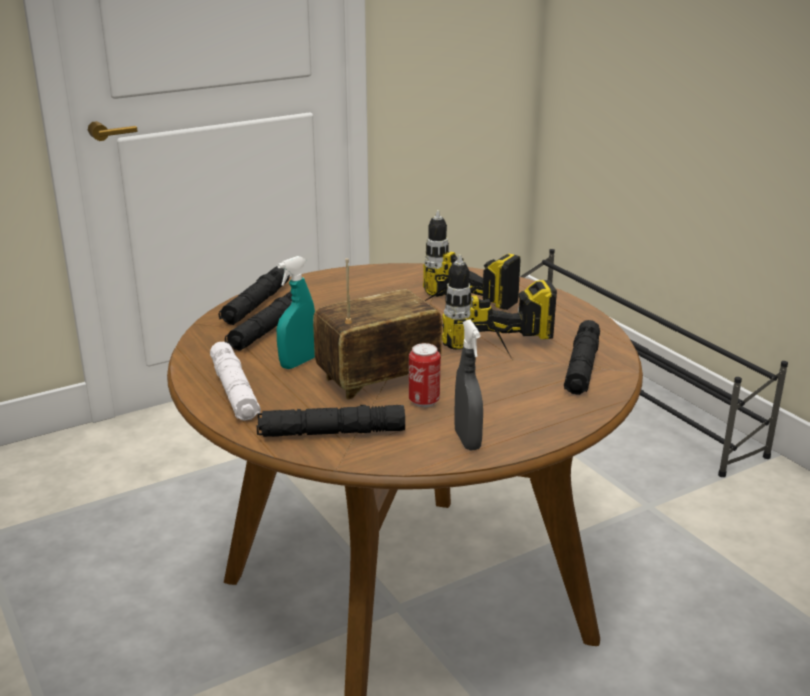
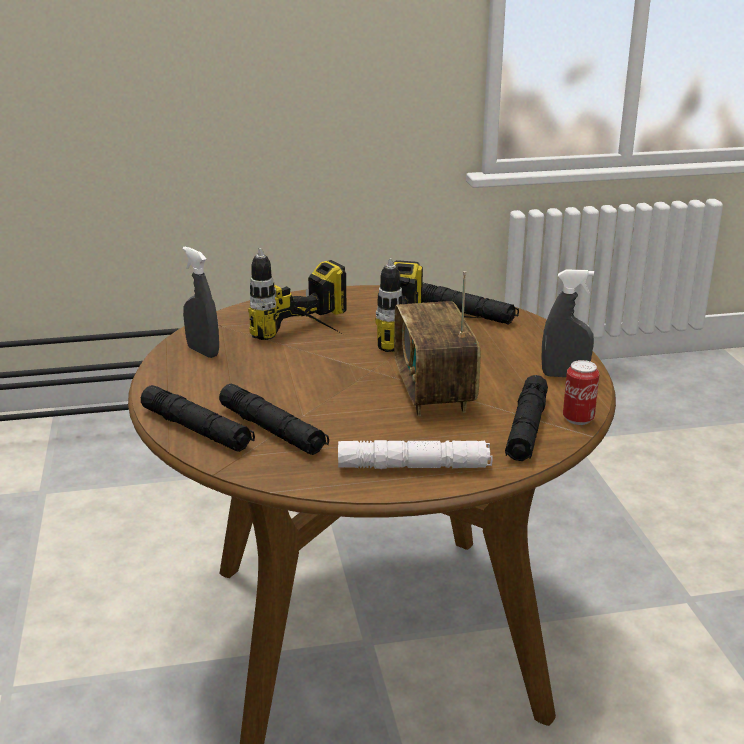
camera: 70 degrees left, 0 degrees up
turquoise spray bottle [277,256,315,369] -> none
can [409,343,441,407] -> can moved to [563,360,599,425]
none -> grey spray bottle [182,247,219,358]

